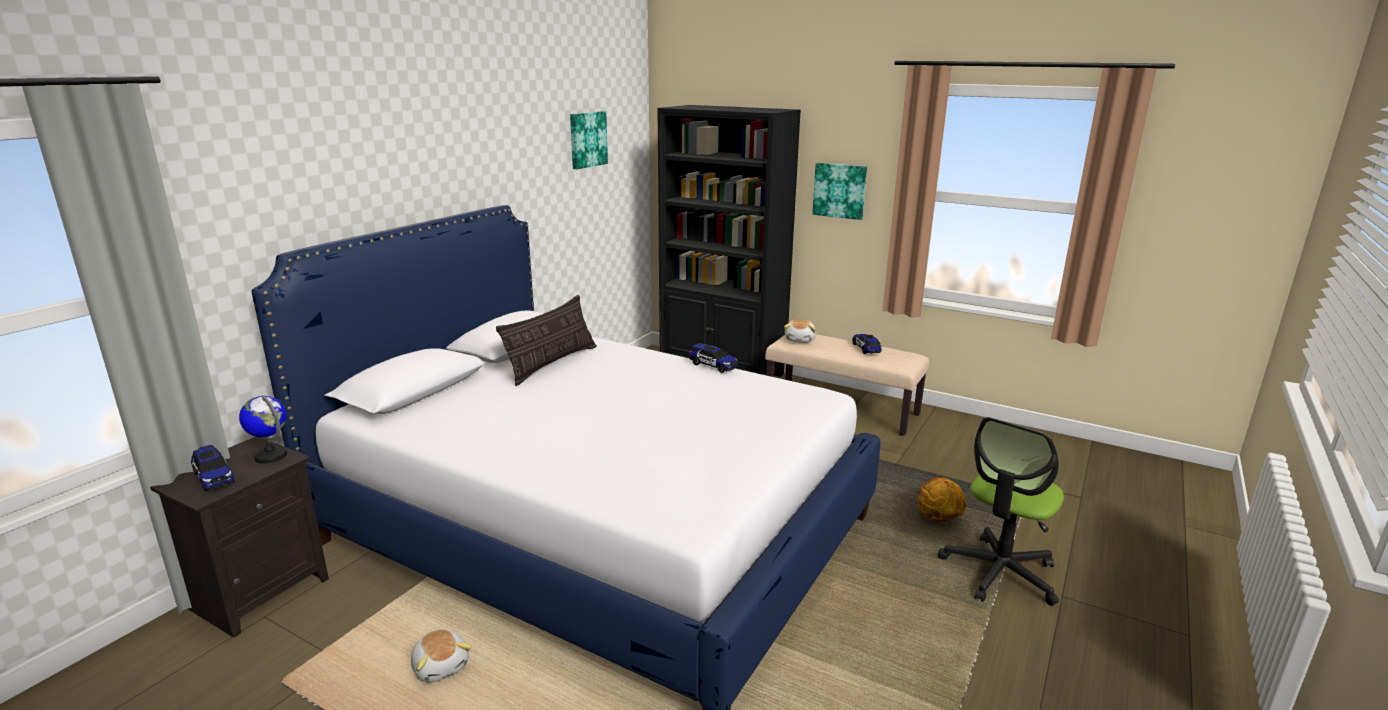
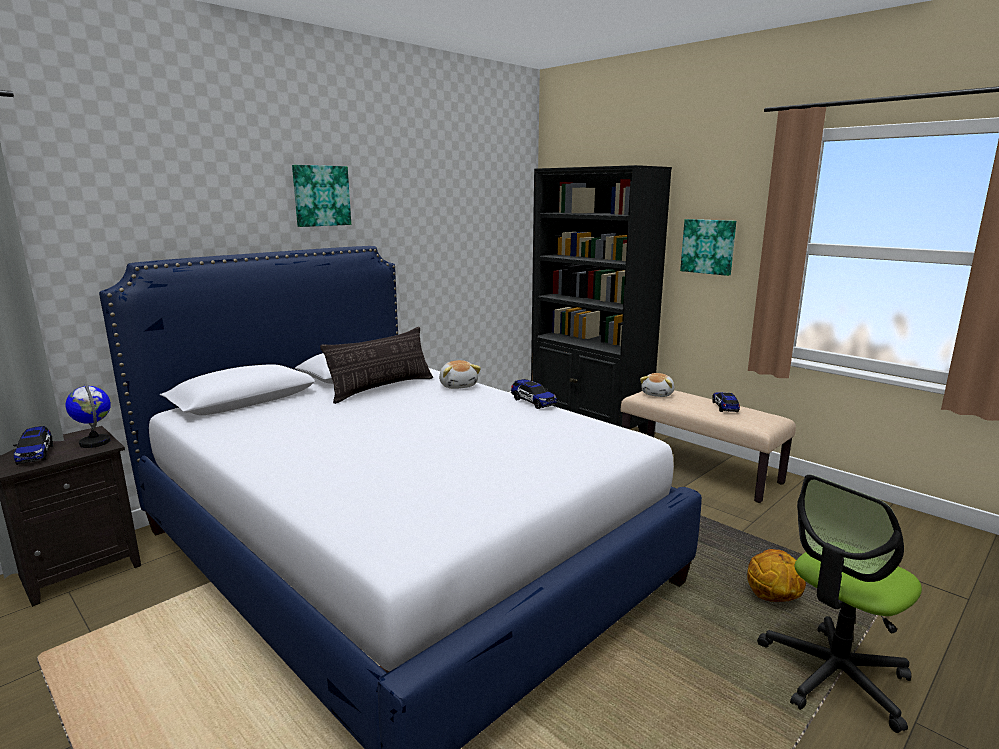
camera: 15 degrees right, 5 degrees down
plush toy [411,629,472,682] -> plush toy moved to [439,360,481,389]
picture [570,111,608,169] -> picture moved to [292,165,351,227]

